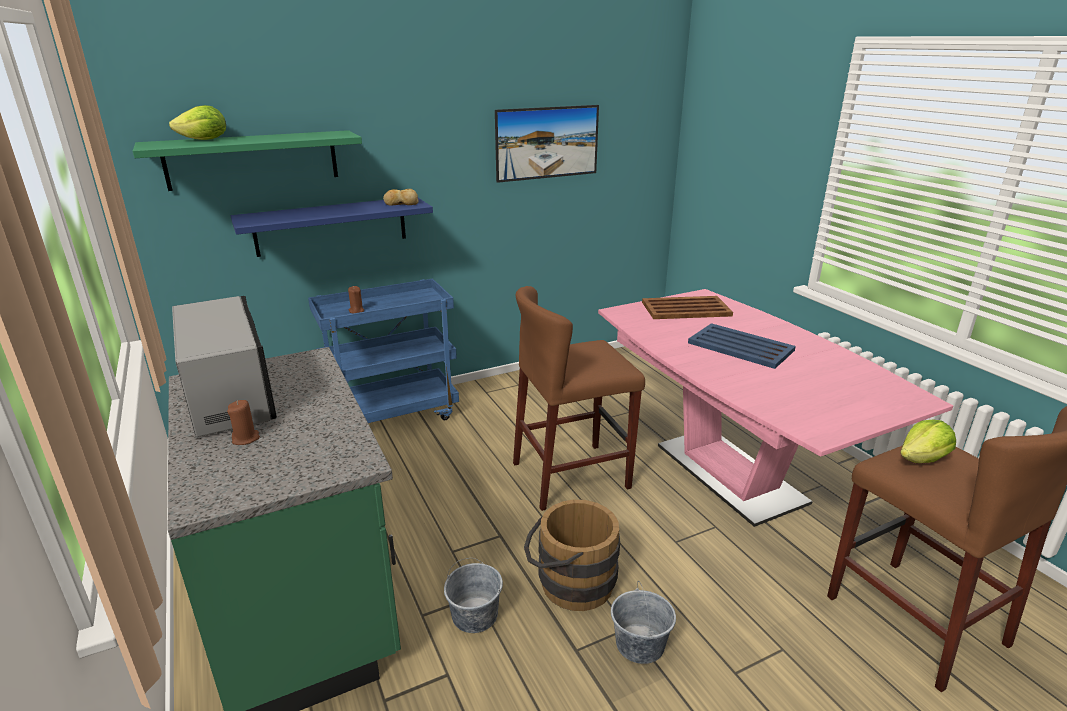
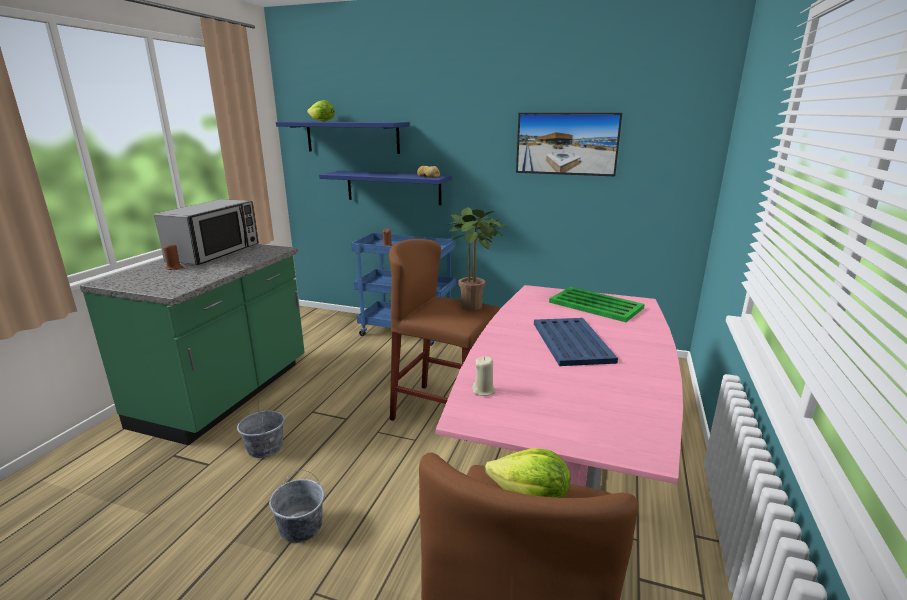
camera: 45 degrees right, 5 degrees down
green shelf [133,130,362,191] -> blue shelf [276,121,409,154]
brown bucket [524,499,620,611] -> none
brown tray [642,296,733,319] -> green tray [549,287,645,322]
none -> potted plant [446,207,508,310]
none -> beige candle [472,356,496,396]

